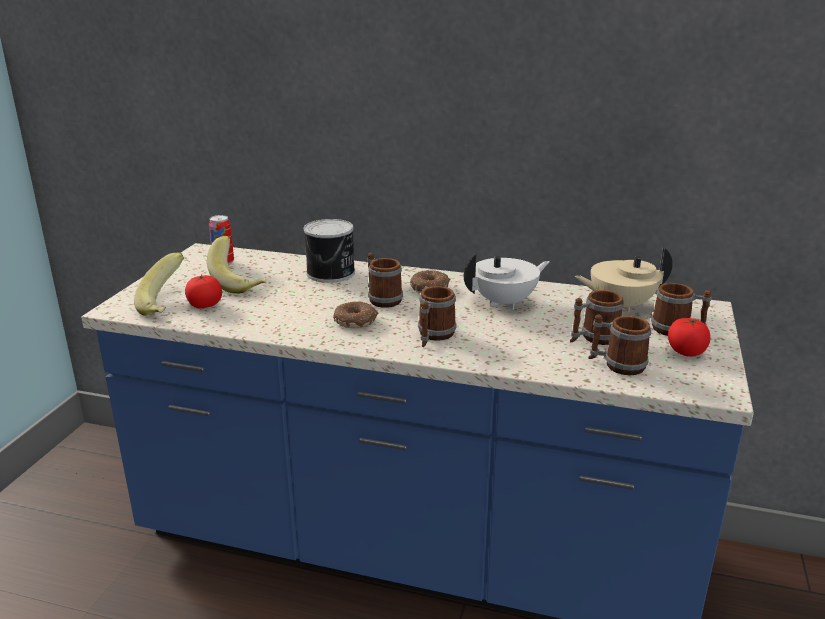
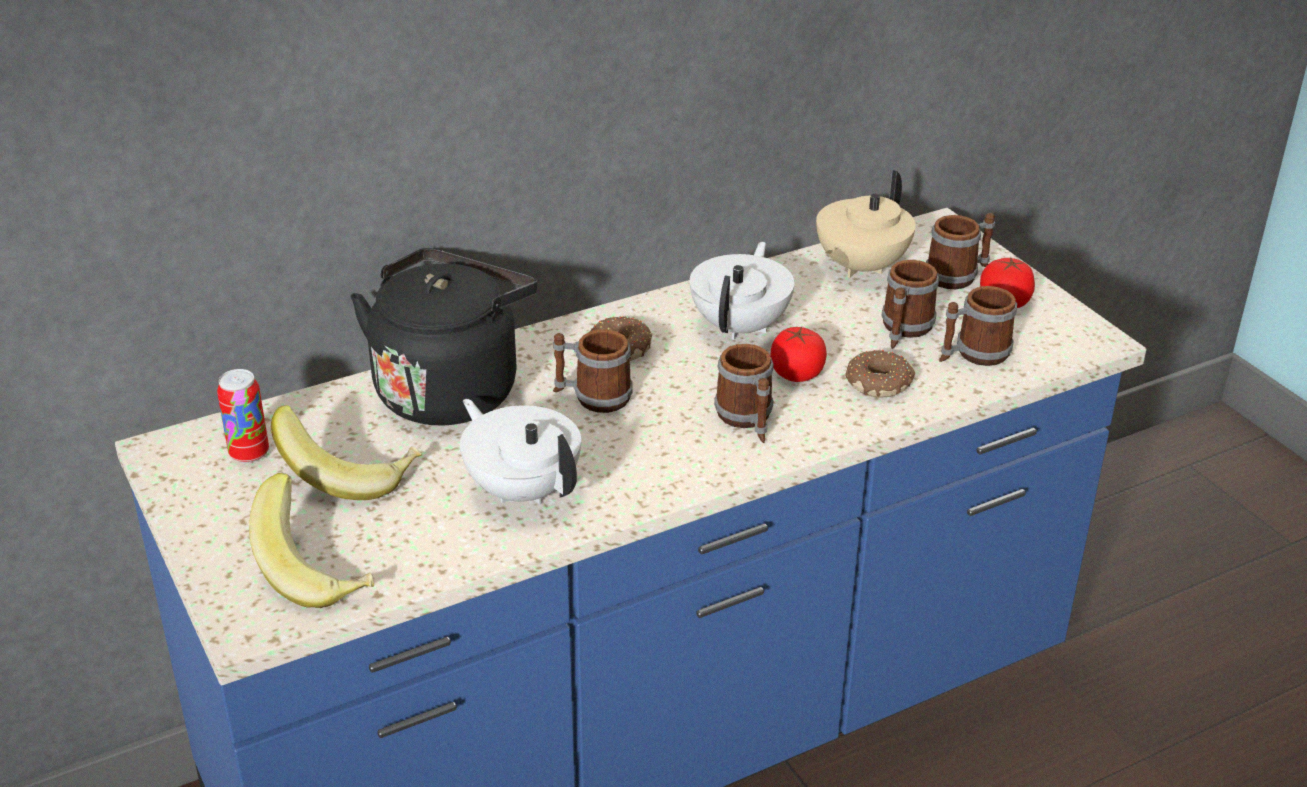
camera: 45 degrees left, 10 degrees up
tomato [185,275,222,308] -> tomato moved to [770,327,827,382]
can [304,219,355,283] -> black kettle [351,248,537,426]
donut [333,301,379,328] -> donut moved to [846,350,915,398]
none -> white teapot [460,399,581,505]

